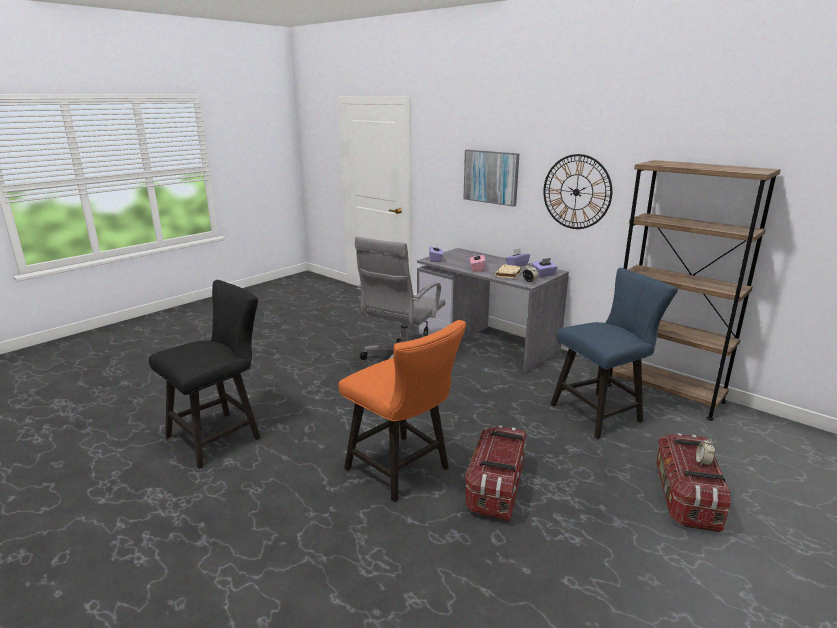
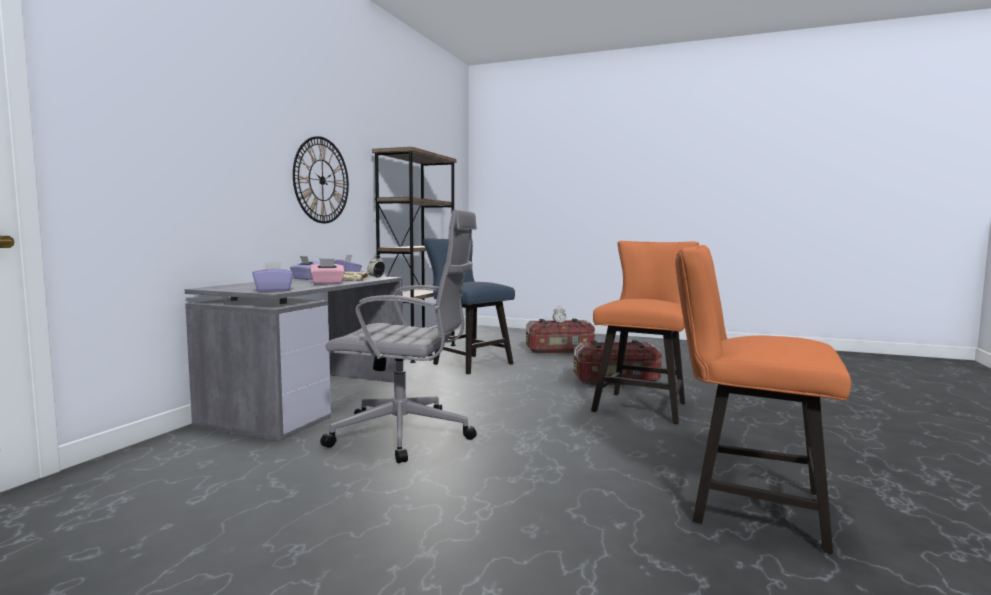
camera: 110 degrees left, 15 degrees down
black chair [149,280,260,469] -> orange chair [675,245,851,554]
picture [463,150,519,207] -> none

